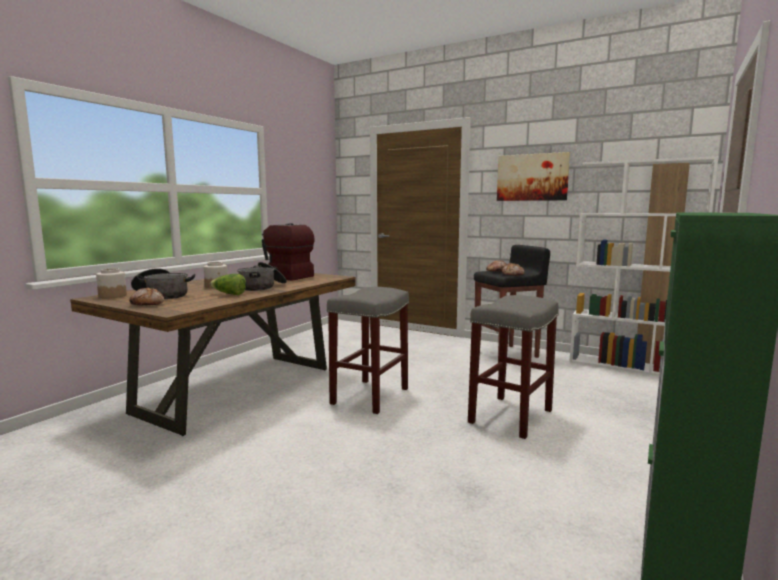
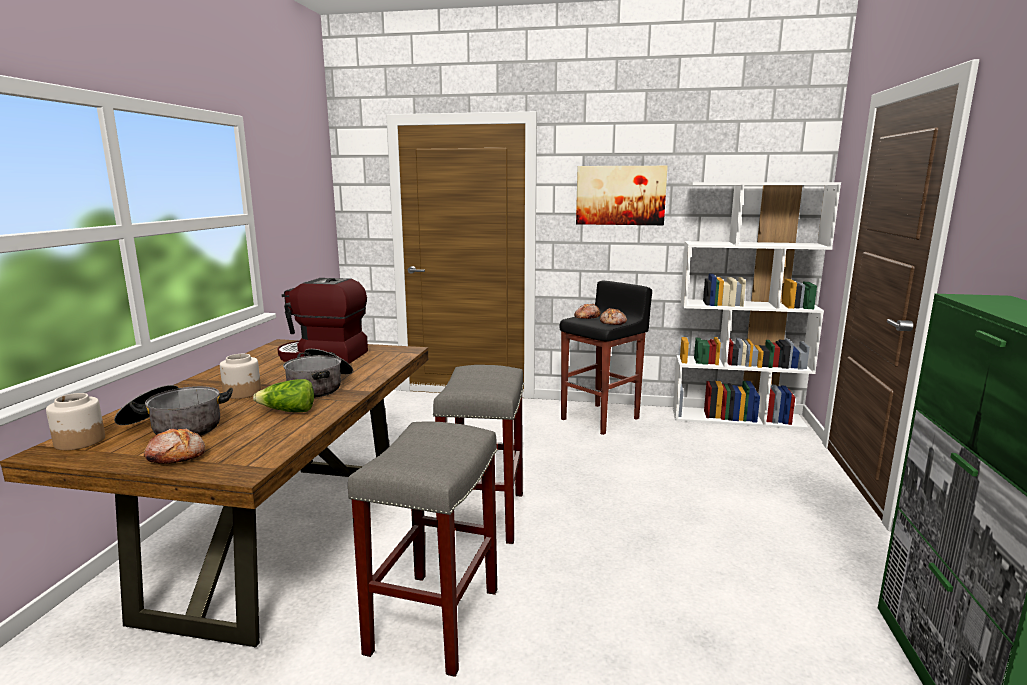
camera: 20 degrees left, 5 degrees up
grey stool [468,295,559,439] -> grey stool moved to [348,421,497,677]

